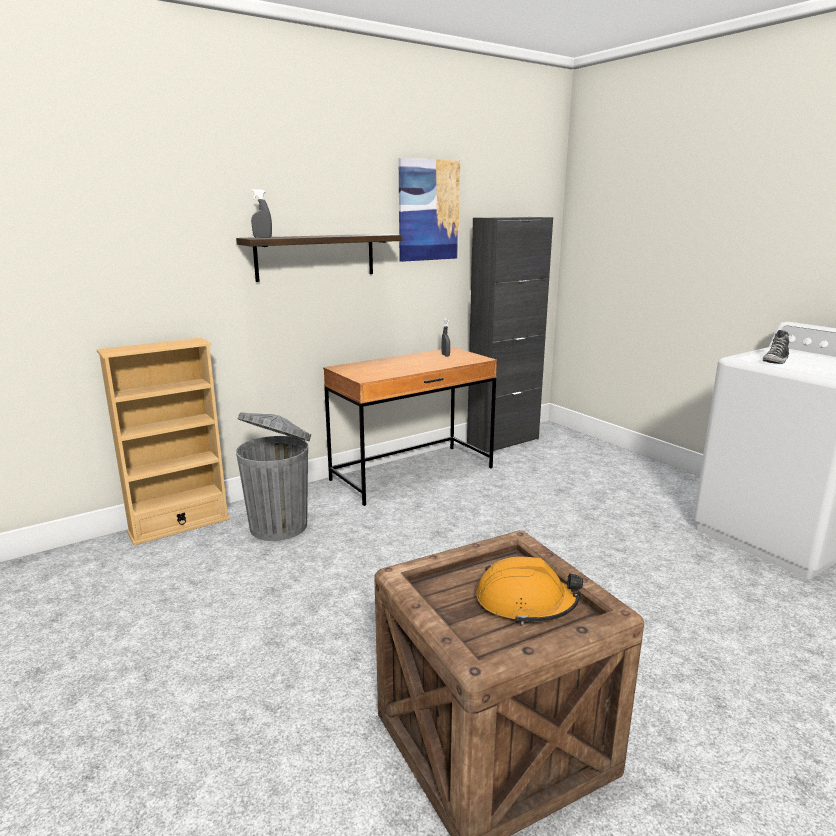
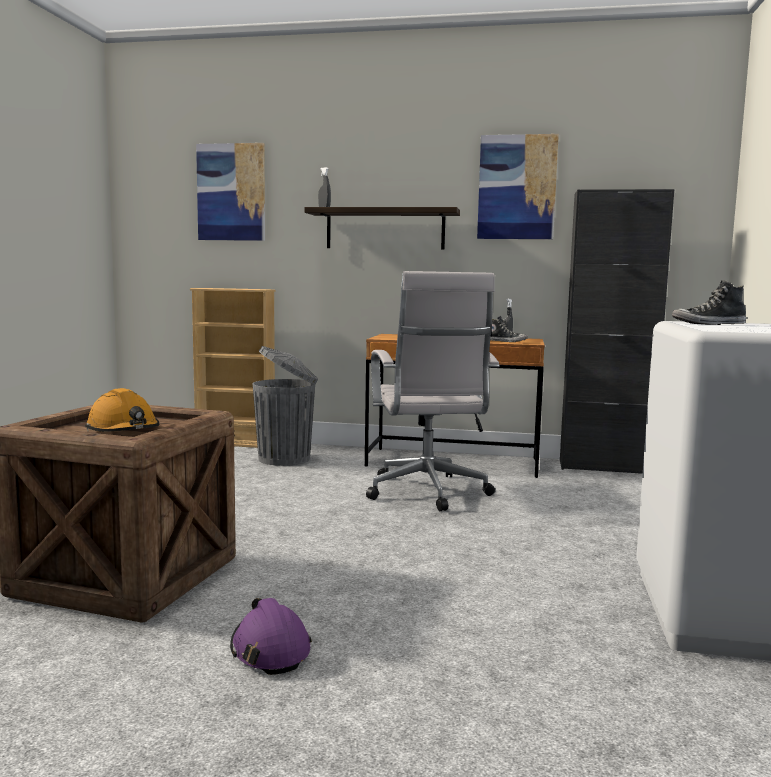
camera: 45 degrees right, 10 degrees down
none -> picture [196,143,265,241]
none -> purple hard hat [230,598,312,675]
none -> white office chair [366,271,499,511]
none -> shoe [490,316,528,342]

